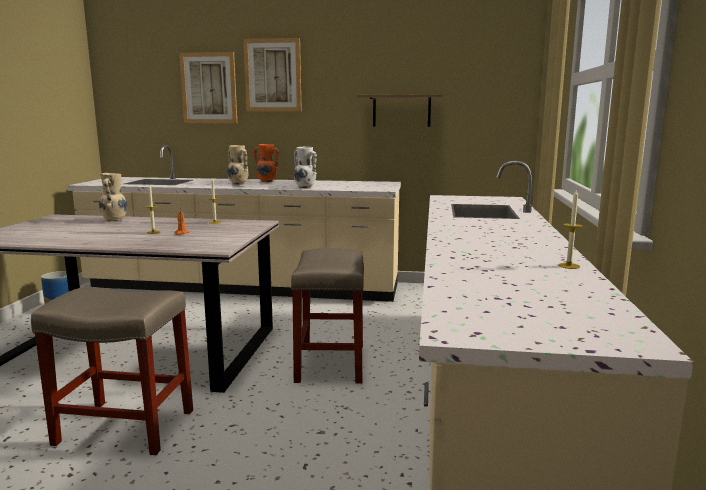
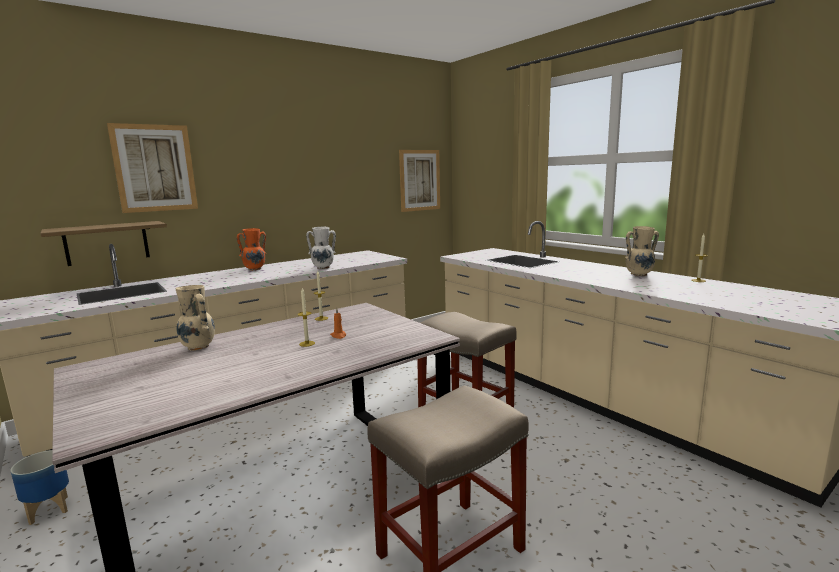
camera: 45 degrees left, 0 degrees up
beige vase [227,145,249,185] -> beige vase moved to [625,226,659,276]
picture [243,38,302,111] -> picture moved to [399,150,440,212]
shelf [357,94,443,127] -> shelf moved to [40,221,167,266]

